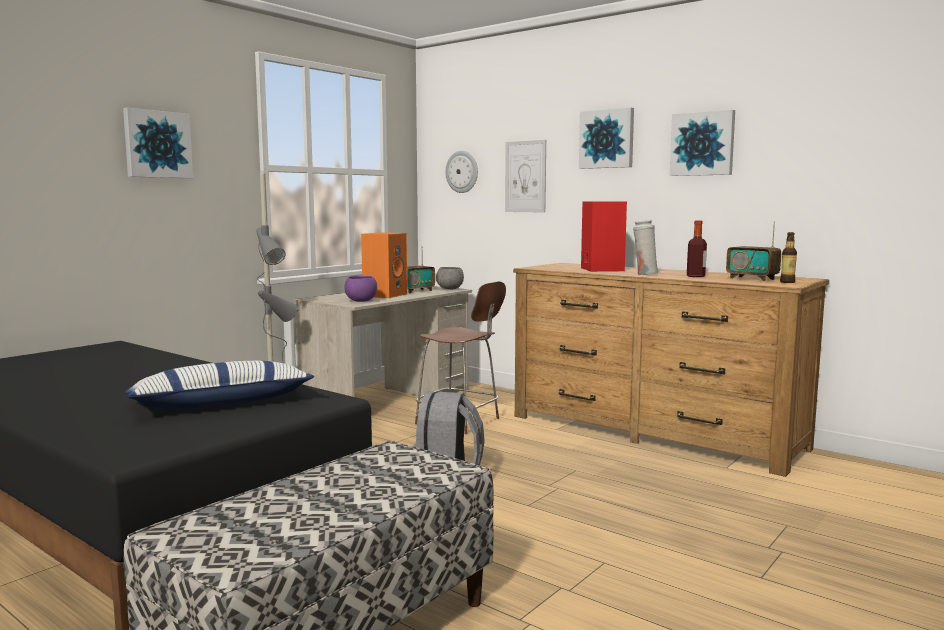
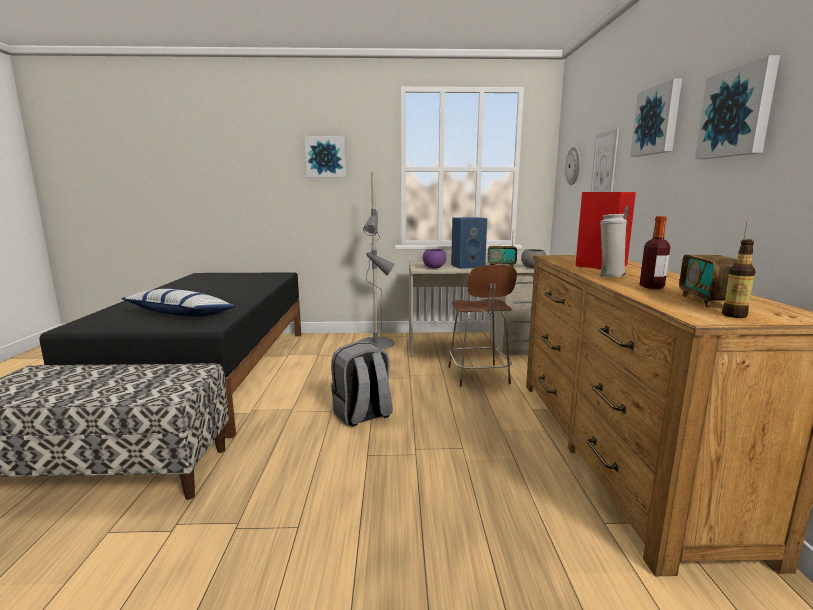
camera: 50 degrees right, 5 degrees up
orange speaker [361,232,407,298] -> blue speaker [451,217,487,269]

